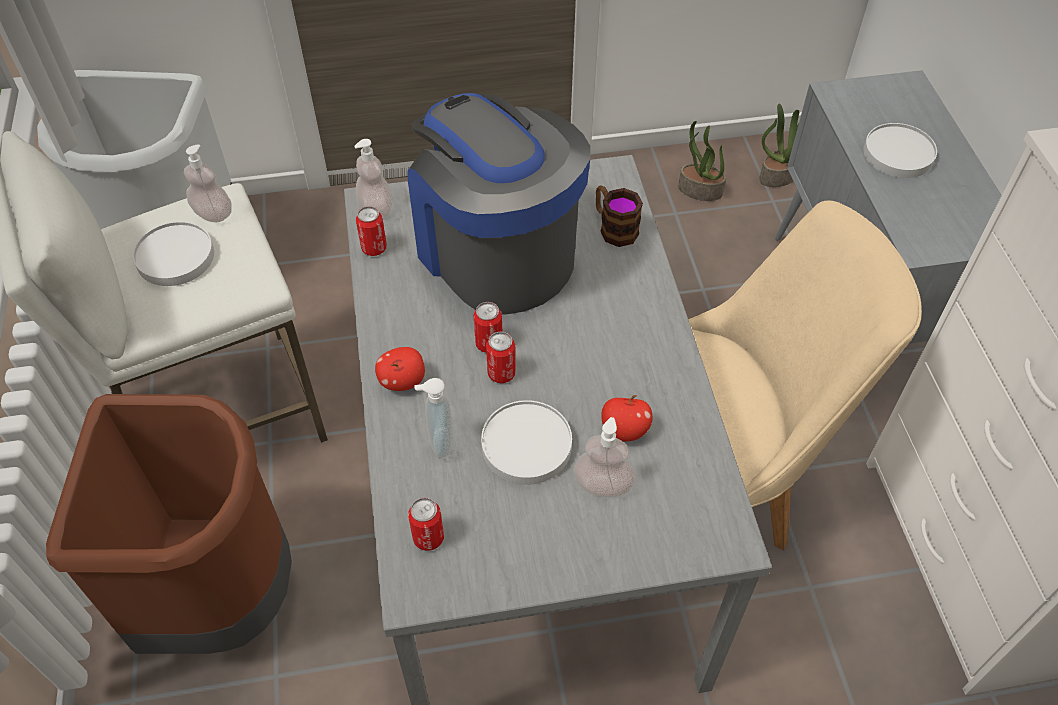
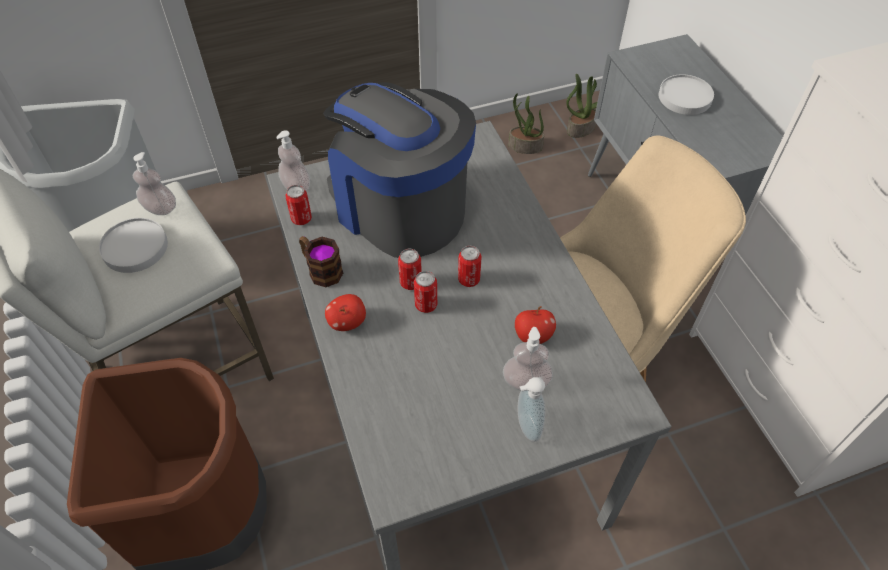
camera: 10 degrees left, 0 degrees up
can [408,498,444,551] -> can moved to [458,246,482,287]
soap dispenser [414,378,452,458] -> soap dispenser moved to [518,377,545,442]
white plate [481,400,572,485] -> none
mug [596,185,643,247] -> mug moved to [299,236,343,287]

